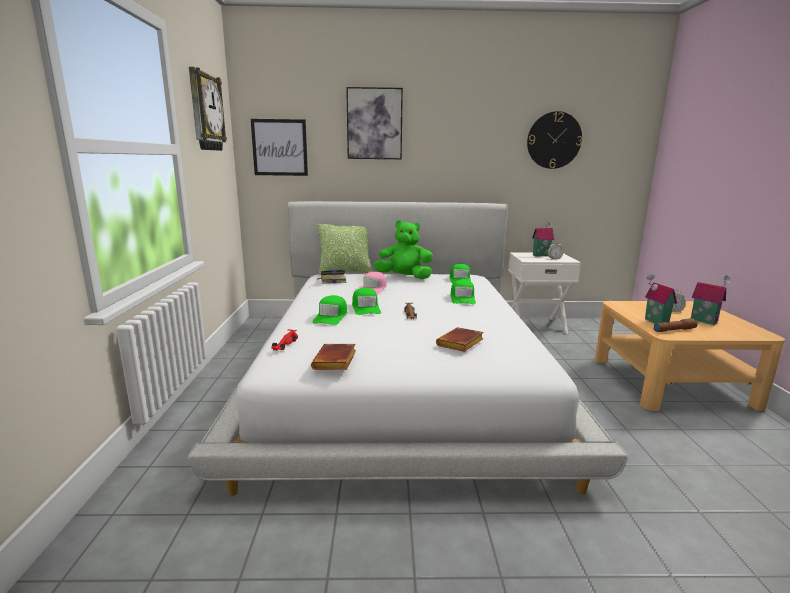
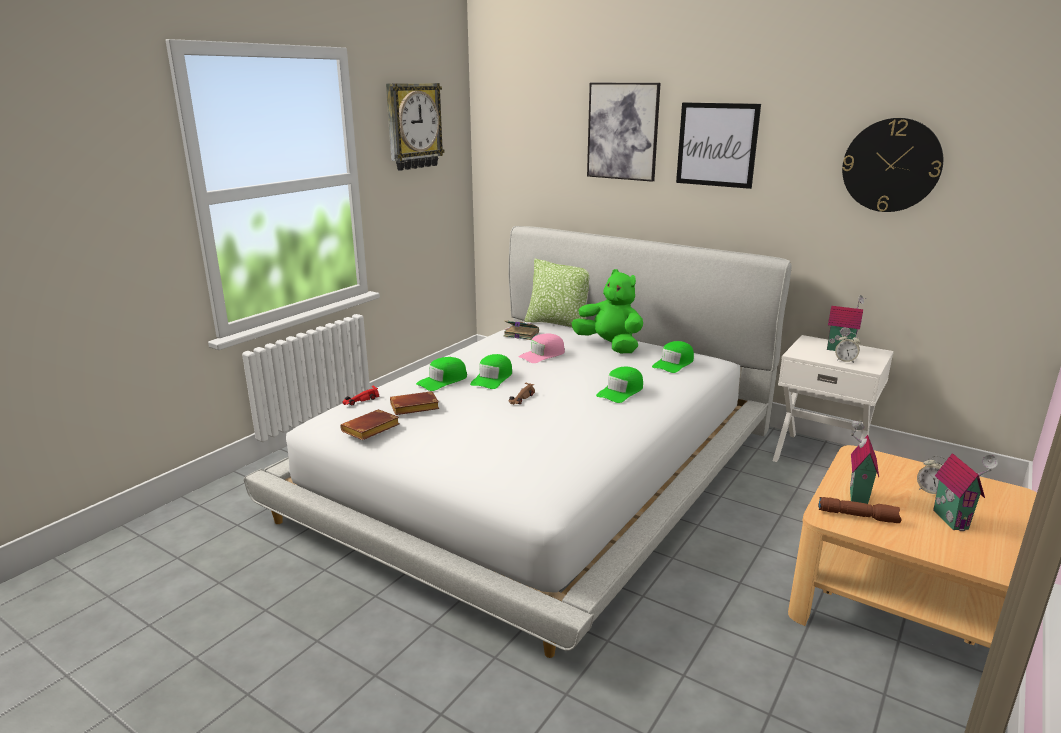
camera: 35 degrees right, 5 degrees up
picture [251,119,308,176] -> picture moved to [676,102,761,189]
brown book [436,327,484,352] -> brown book moved to [390,391,439,415]

